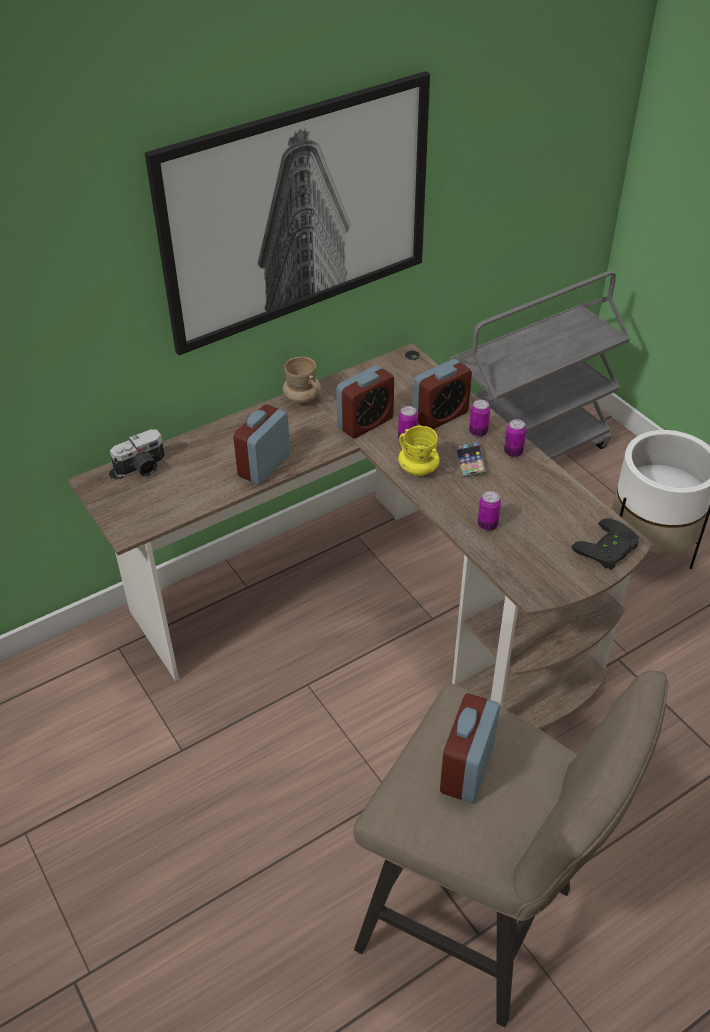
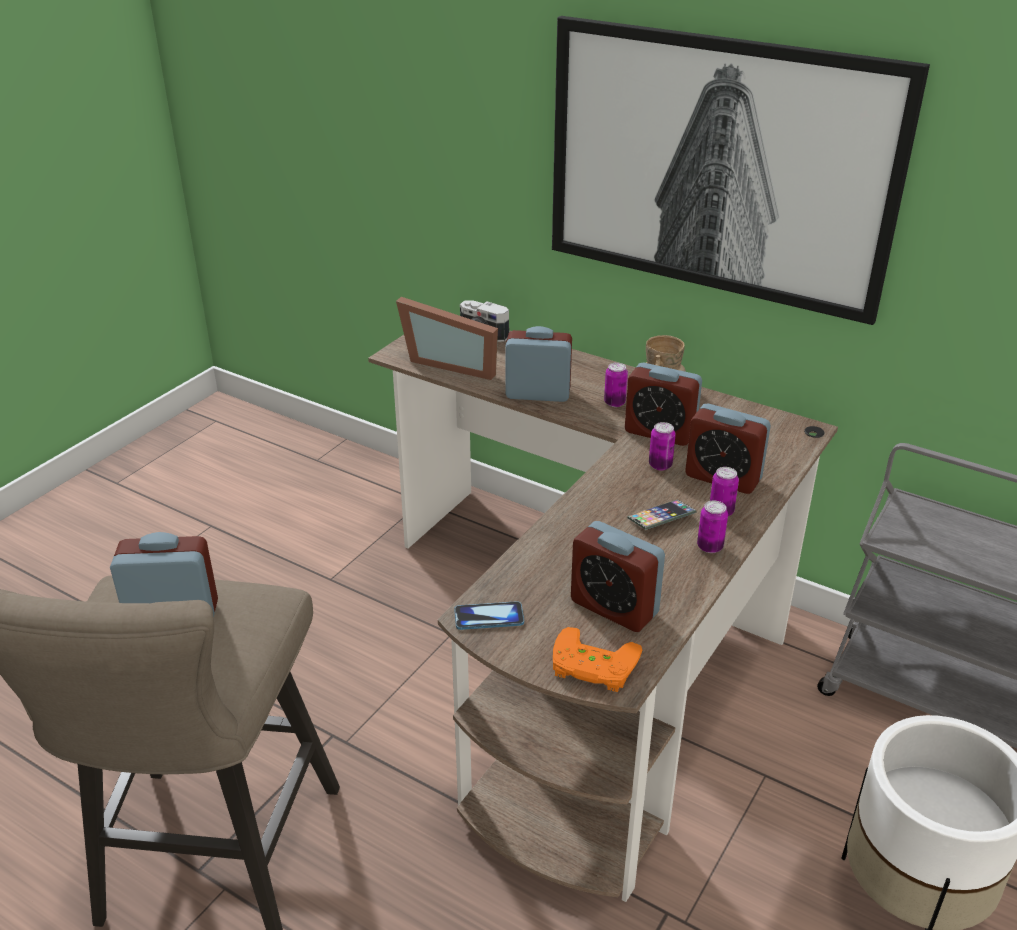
camera: 65 degrees right, 10 degrees down
yellow mug [398,426,440,476] -> none
can [478,491,501,531] -> can moved to [604,362,628,407]
black game controller [572,518,639,570] -> orange game controller [553,627,642,692]
none -> picture frame [396,297,498,380]
none -> phone [454,601,524,630]
none -> alarm clock [571,521,665,632]

